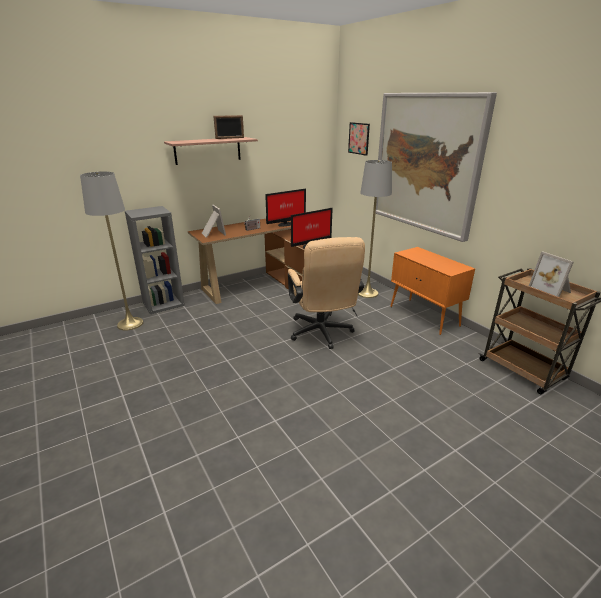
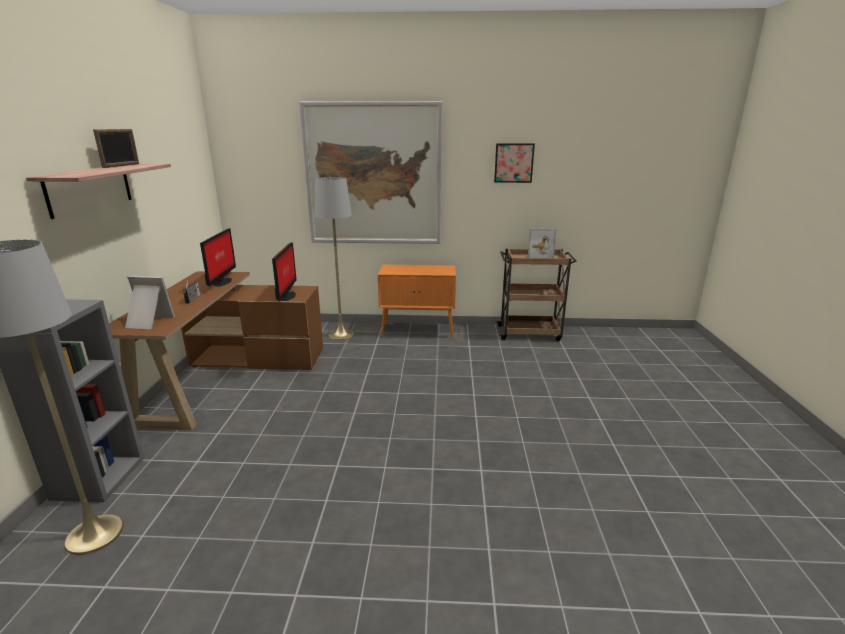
camera: 55 degrees left, 5 degrees down
beige office chair [288,237,365,349] -> none
picture [348,122,370,156] -> picture moved to [494,143,535,183]

